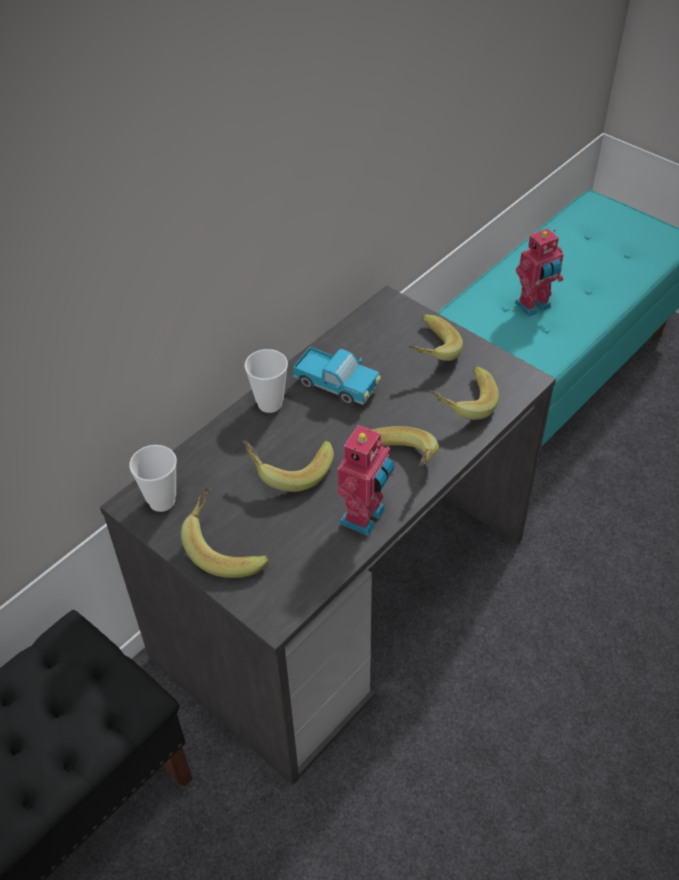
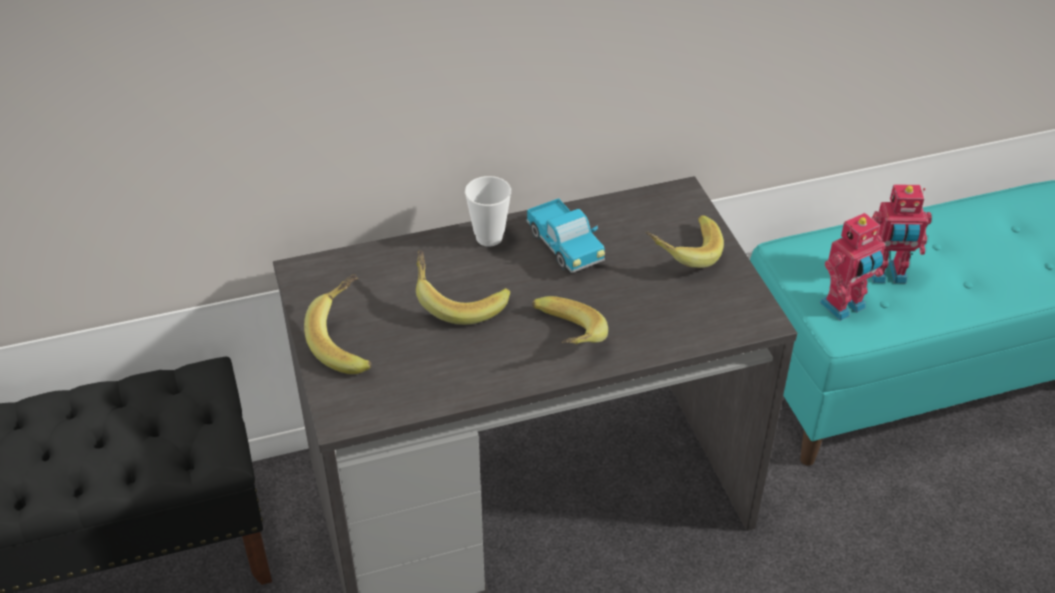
camera: 30 degrees right, 5 degrees down
cup [129,445,177,512] -> none
toy robot [337,424,394,536] -> toy robot moved to [820,213,885,320]
banana [428,366,499,420] -> none

